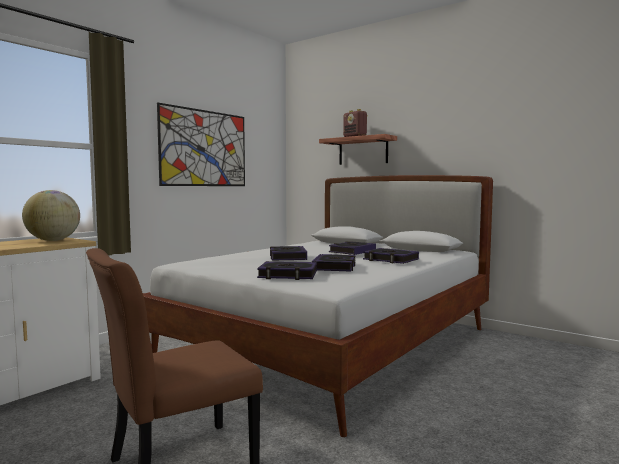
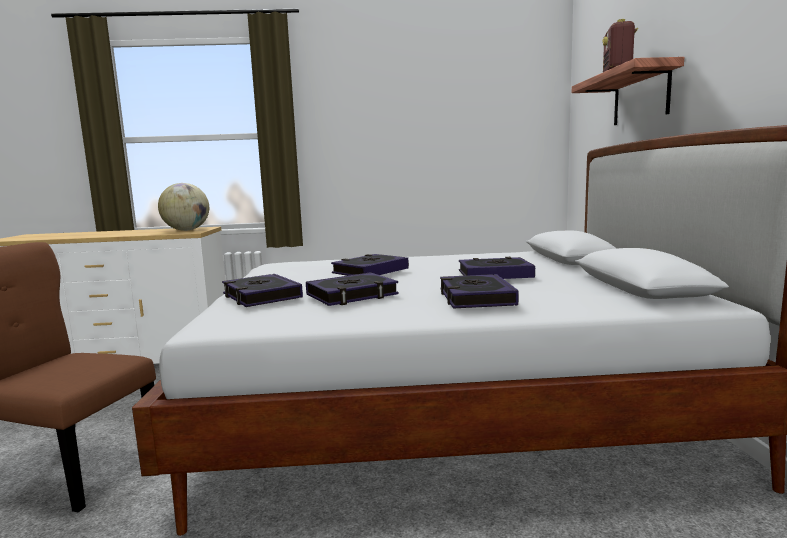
camera: 50 degrees right, 5 degrees up
picture [157,103,245,186] -> none

